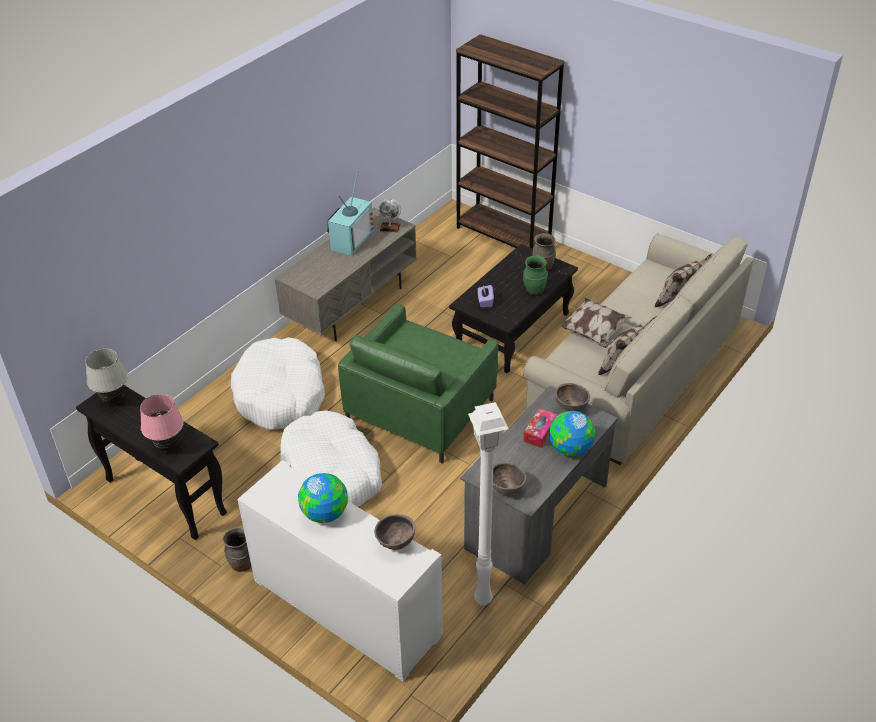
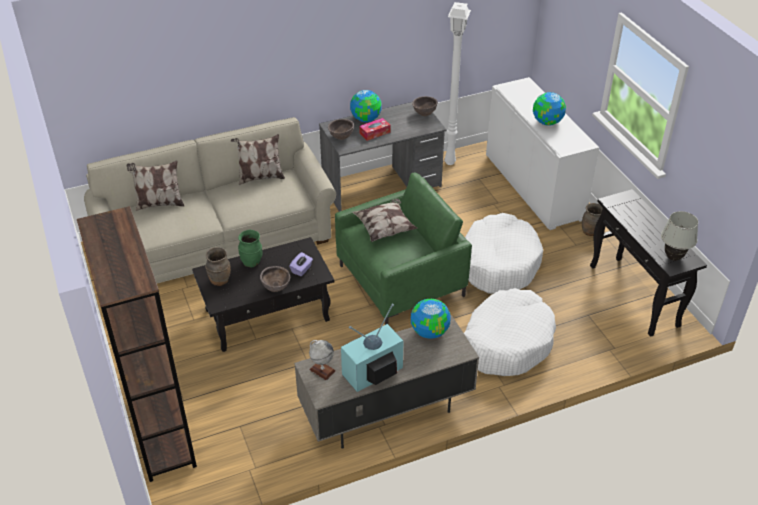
camera: 150 degrees left, 0 degrees up
pink table lamp [140,394,184,451] -> none
brown bowl [374,514,415,550] -> brown bowl moved to [260,266,290,292]
pillow [558,298,632,348] -> pillow moved to [353,199,417,242]
none -> globe [411,299,451,339]

